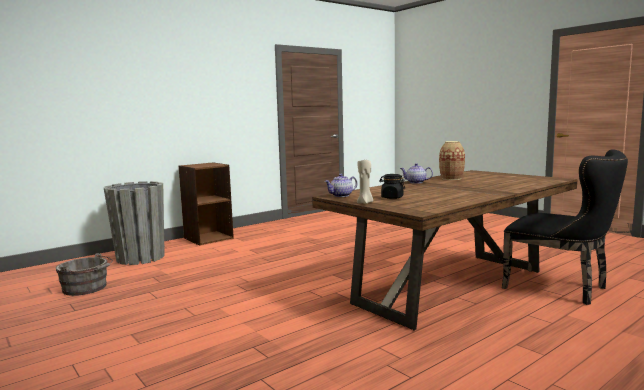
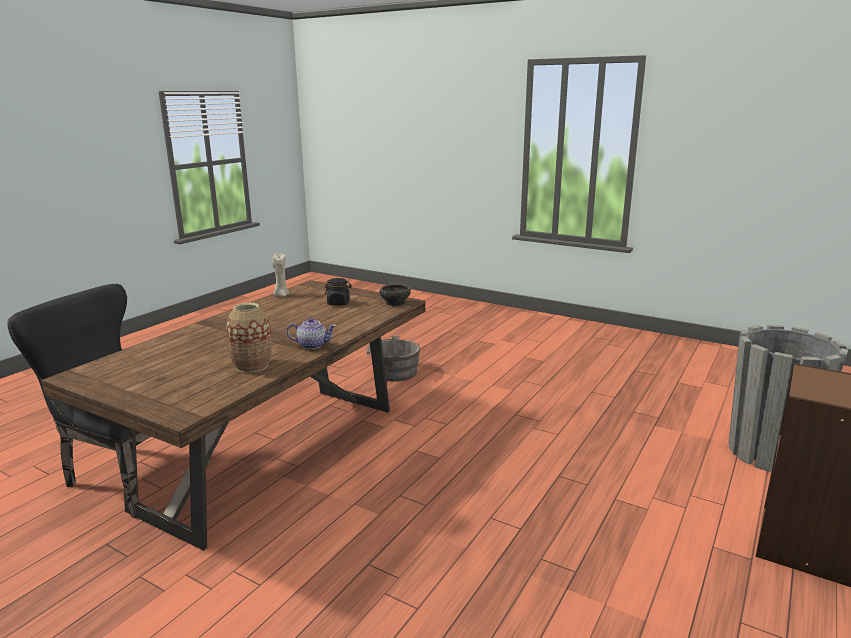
camera: 160 degrees right, 10 degrees up
grey bucket [56,253,113,296] -> grey bucket moved to [367,335,420,382]
teapot [324,174,357,197] -> bowl [379,284,411,306]
beige candle [357,160,373,204] -> beige candle moved to [272,253,290,297]

